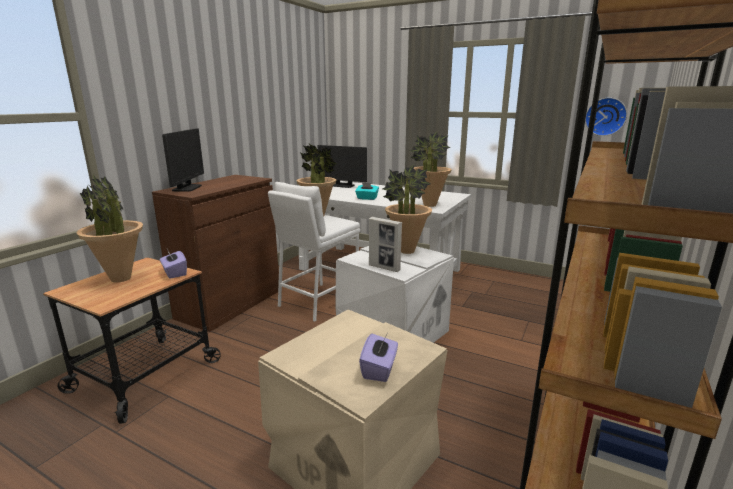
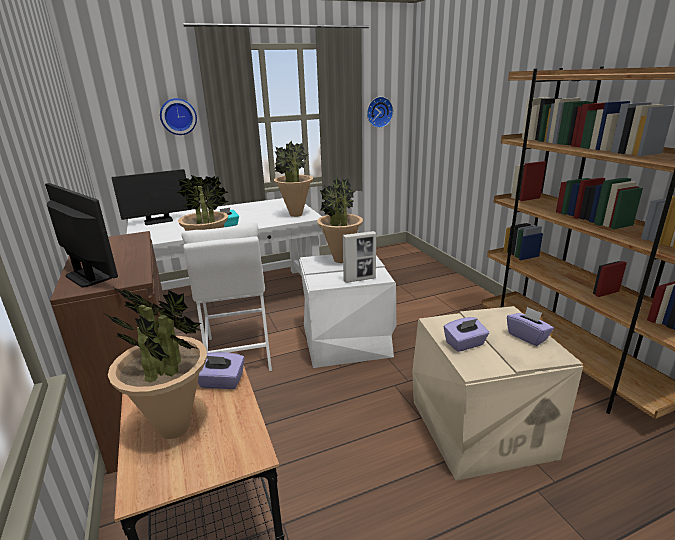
camera: 50 degrees left, 5 degrees up
none -> wall clock [160,98,197,135]
none -> purple tissue box [444,317,489,352]

